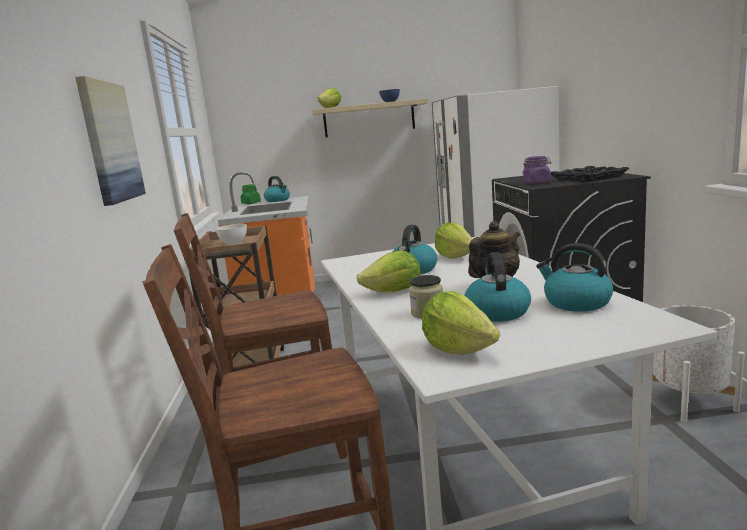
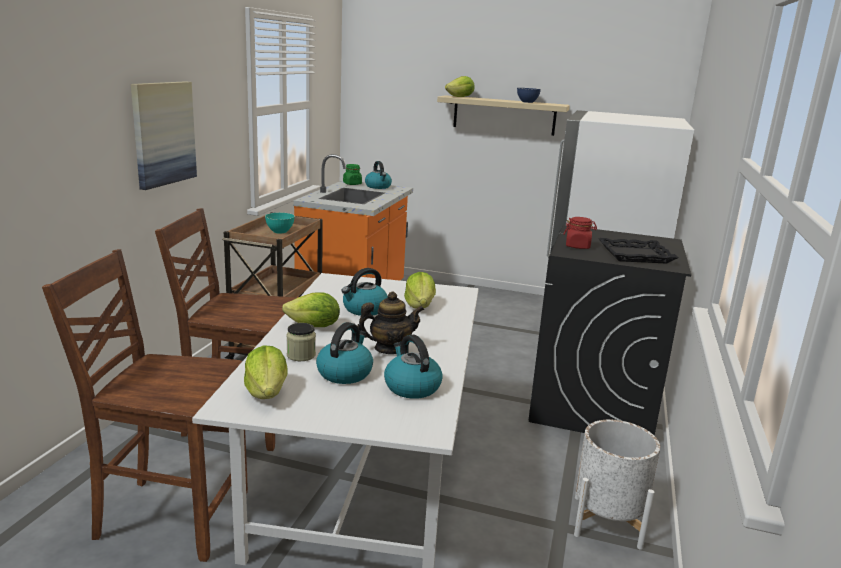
camera: 20 degrees right, 5 degrees up
white bowl [215,224,247,245] -> turquoise bowl [265,213,295,233]
purple jar [523,156,551,184] -> red jar [563,217,597,249]

